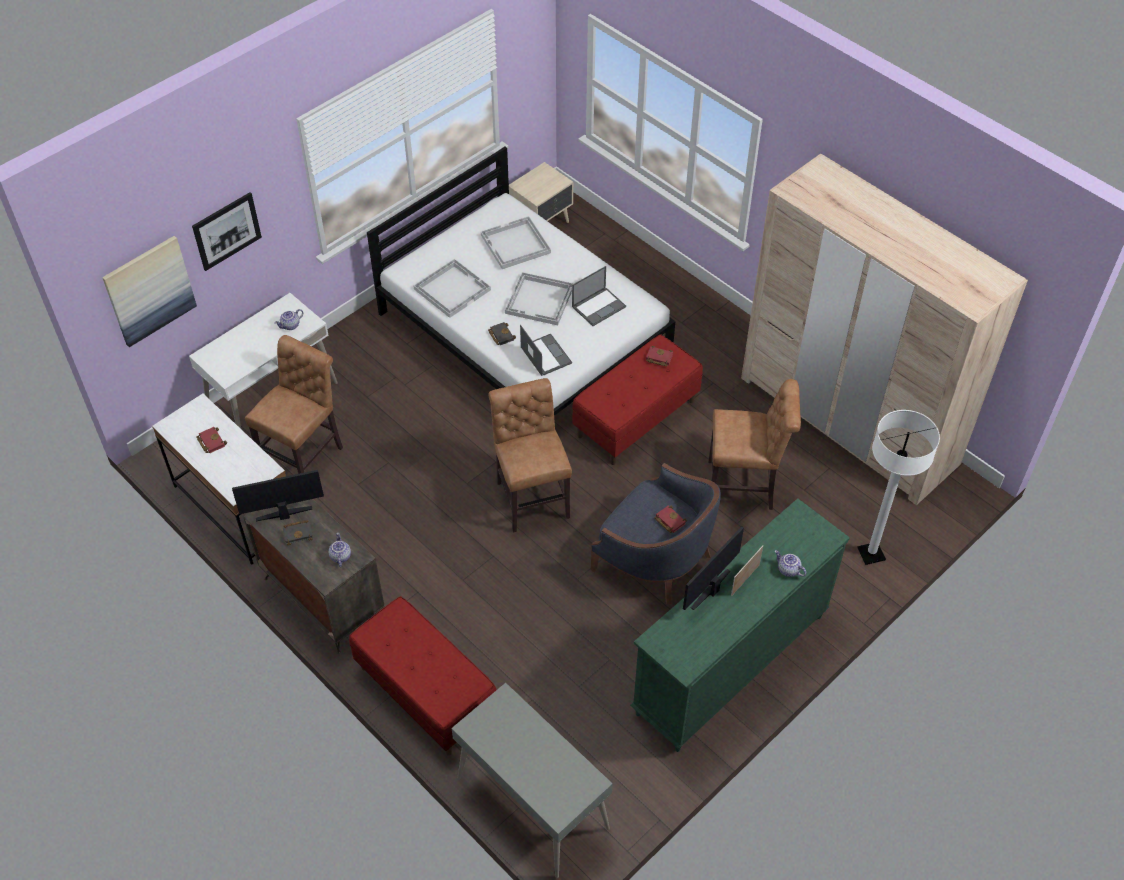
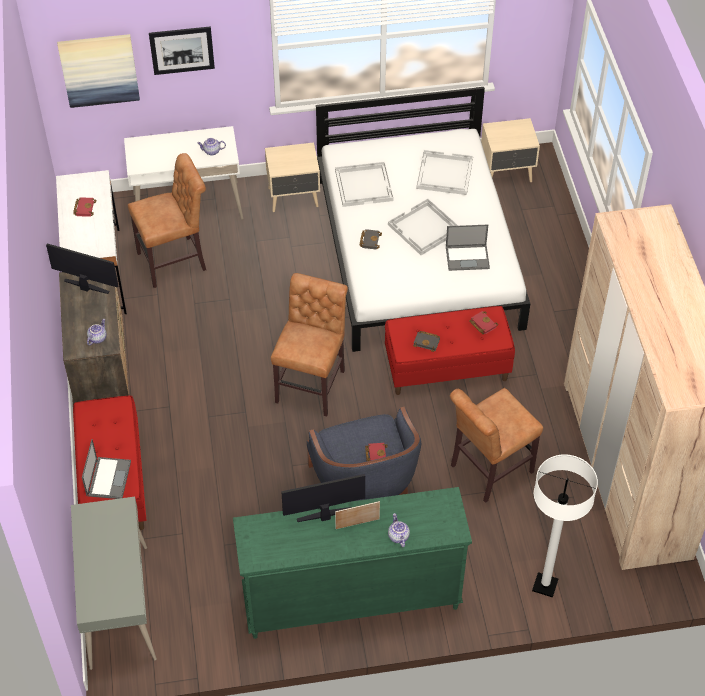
camera: 35 degrees right, 0 degrees up
black book [283,520,313,545] -> black book moved to [414,331,440,352]
laptop [520,325,572,376] -> laptop moved to [82,439,131,499]
brown chair [708,379,801,510] -> brown chair turned 105 degrees clockwise [450,388,543,503]
none -> beige nightstand [265,143,320,212]

